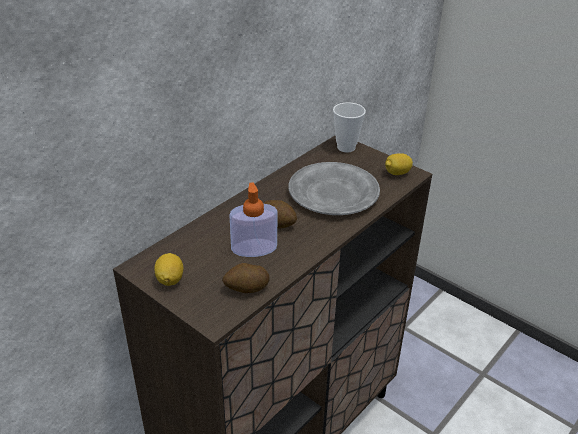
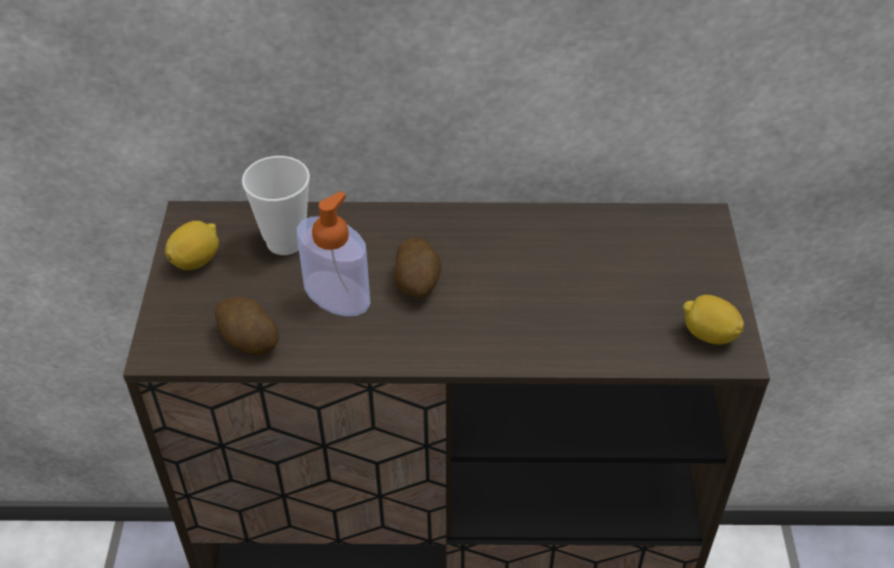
camera: 50 degrees right, 10 degrees up
grey plate [288,162,380,215] -> none
cup [333,103,366,152] -> cup moved to [242,156,310,255]

